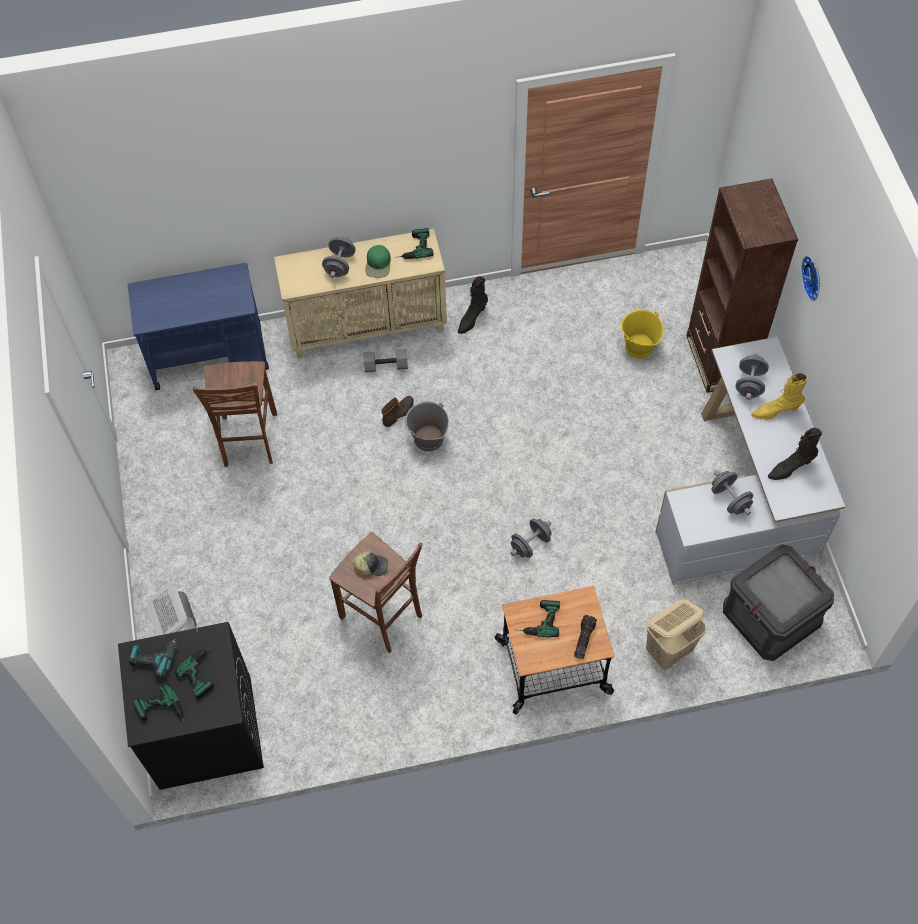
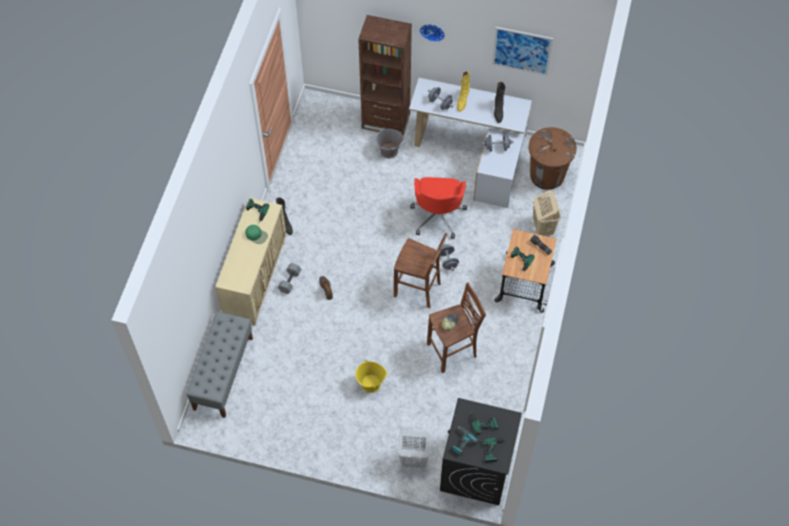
camera: 65 degrees left, 0 degrees up
blue cart [128,263,269,390] -> grey bench [186,312,253,418]
brown stool [193,361,277,467] -> brown stool moved to [394,233,447,308]
grey dumbbell [322,236,356,278] -> none
grey bucket [405,401,449,452] -> grey bucket moved to [376,128,404,158]
yellow bucket [621,309,663,359] -> yellow bucket moved to [355,360,387,393]
crate [723,544,834,661] -> brown trash can [529,127,577,190]
none -> red office chair [411,177,467,239]
none -> picture [492,27,553,76]

